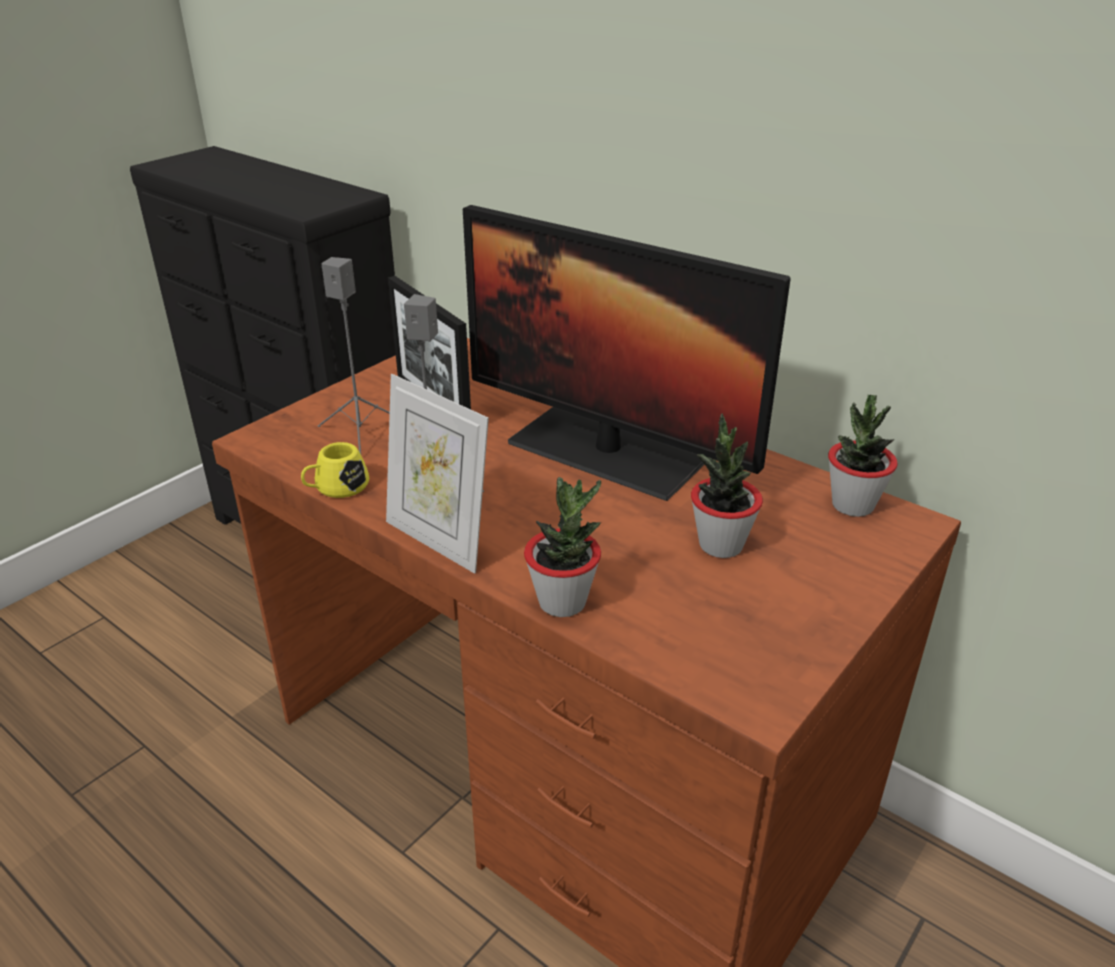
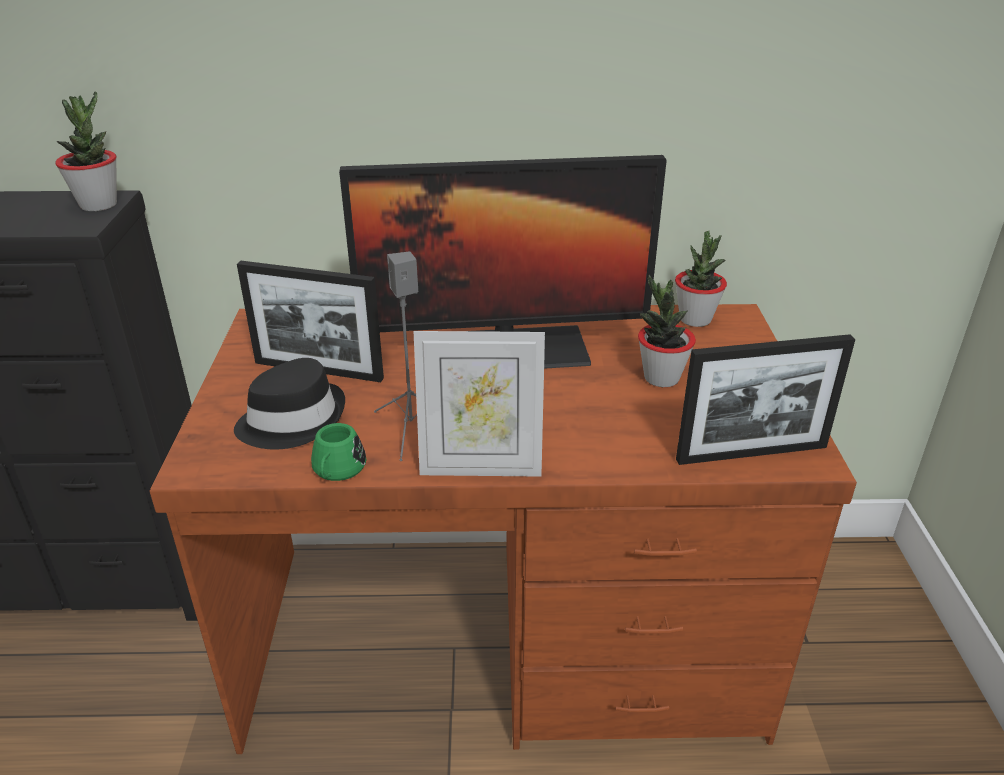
camera: 40 degrees left, 0 degrees up
yellow mug [301,442,369,498] -> green mug [311,423,366,481]
grey speaker [318,257,390,454] -> black hat [234,358,345,450]
potted plant [524,477,601,617] -> potted plant moved to [55,91,117,211]
none -> picture frame [676,334,855,465]

